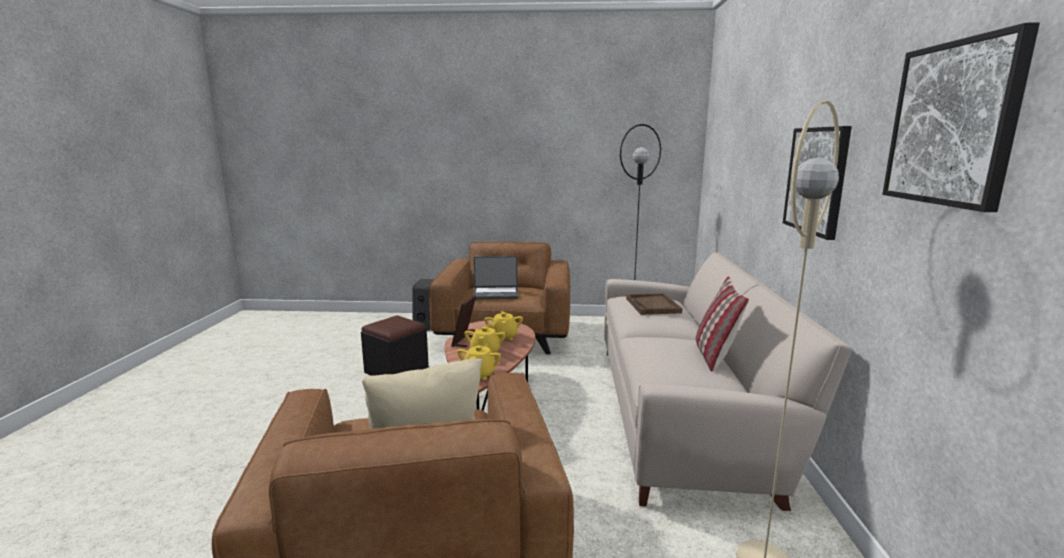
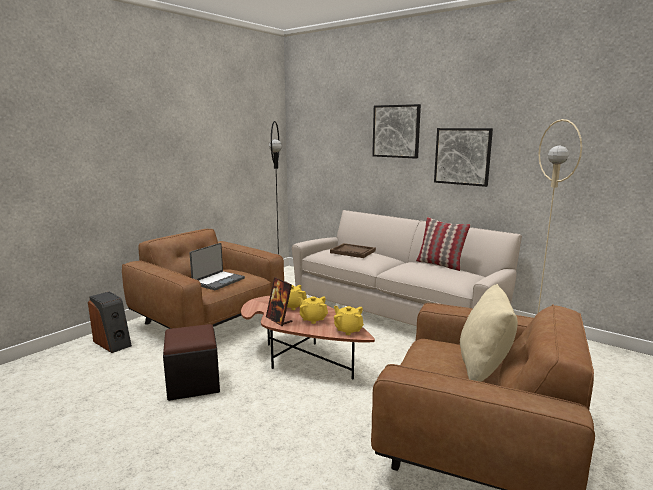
camera: 55 degrees left, 0 degrees up
picture [882,23,1040,212] -> picture moved to [372,104,421,159]

